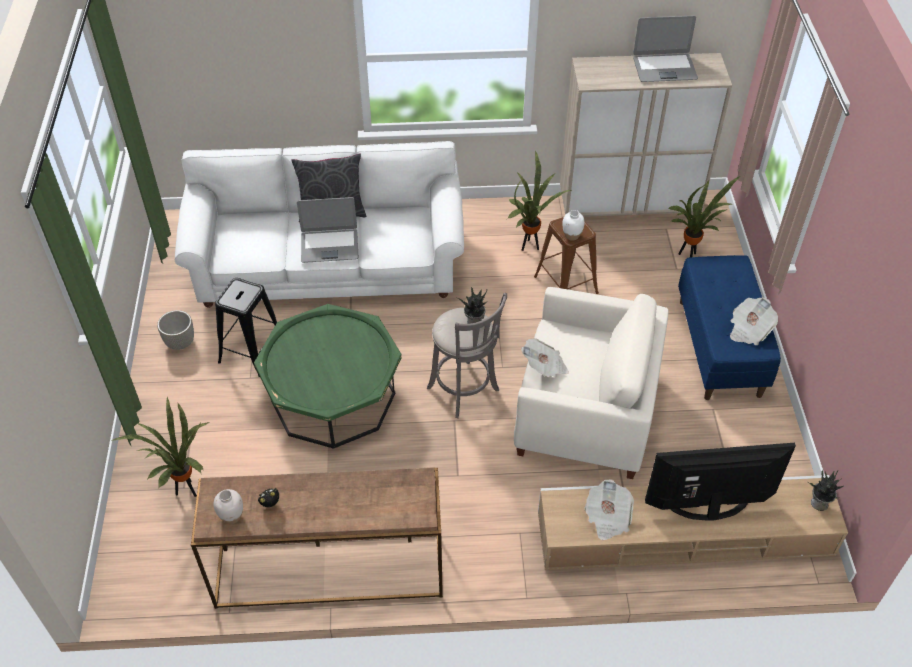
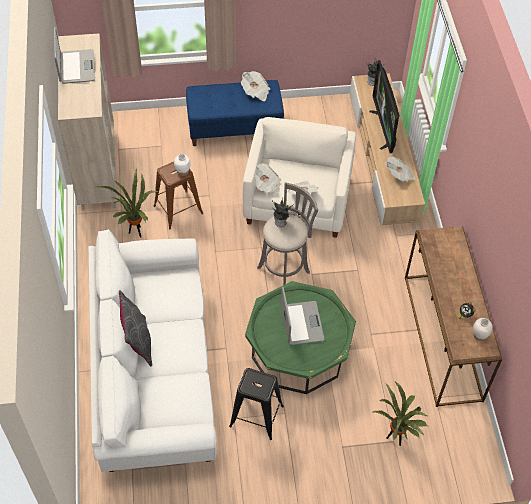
camera: 95 degrees left, 5 degrees up
grey planter [157,310,194,350] -> none
laptop [297,197,358,263] -> laptop moved to [281,286,324,345]
potted plant [669,176,740,257] -> none
none -> newspaper [254,163,281,195]

